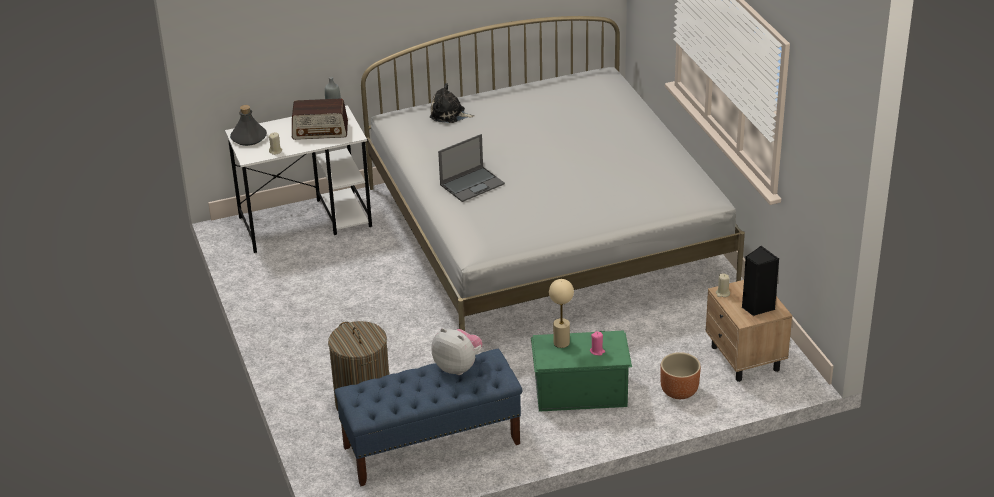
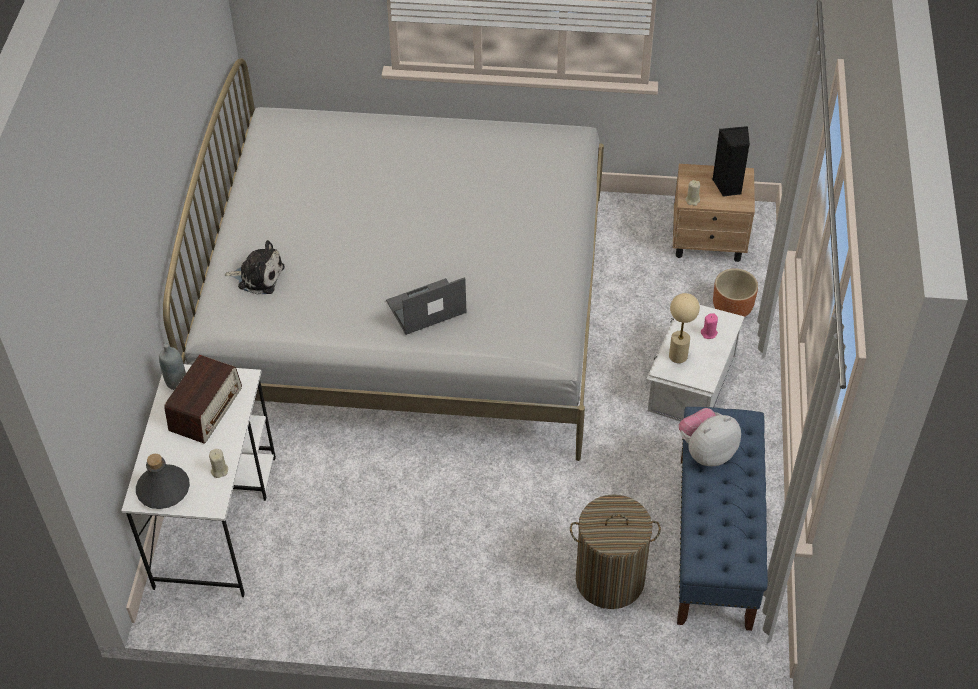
camera: 65 degrees left, 15 degrees up
plush toy [430,83,475,123] -> plush toy turned 120 degrees counterclockwise [225,240,285,295]
laptop [438,134,505,202] -> laptop turned 105 degrees counterclockwise [386,277,467,335]
green storage box [531,330,632,412] -> white storage box [646,305,744,421]

